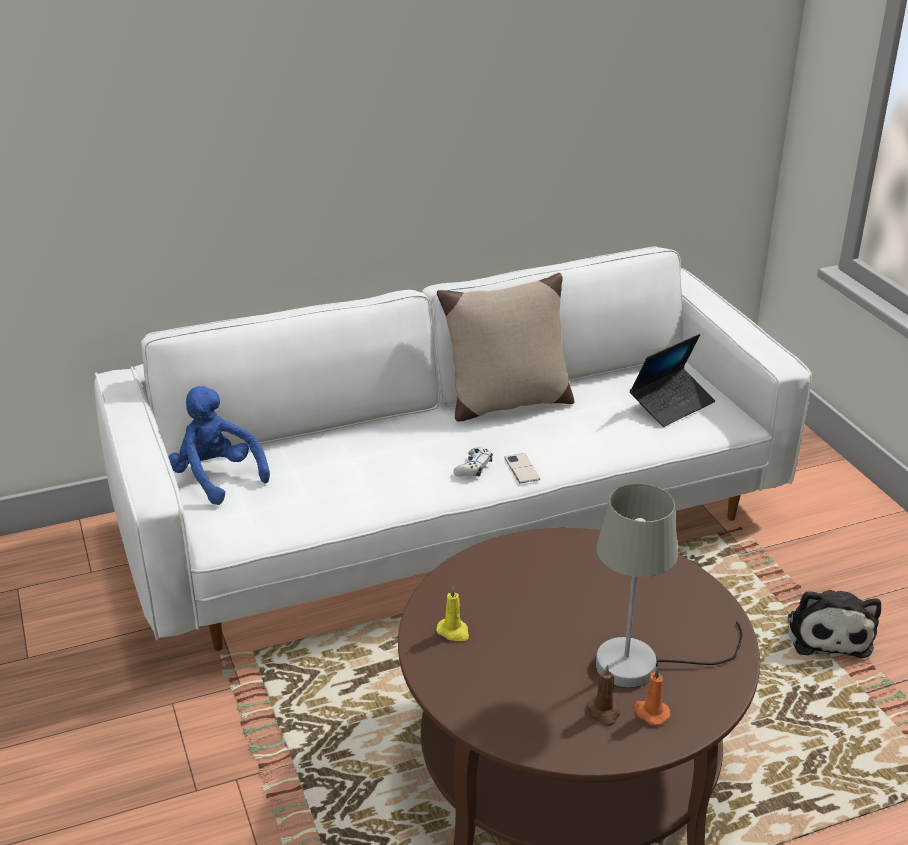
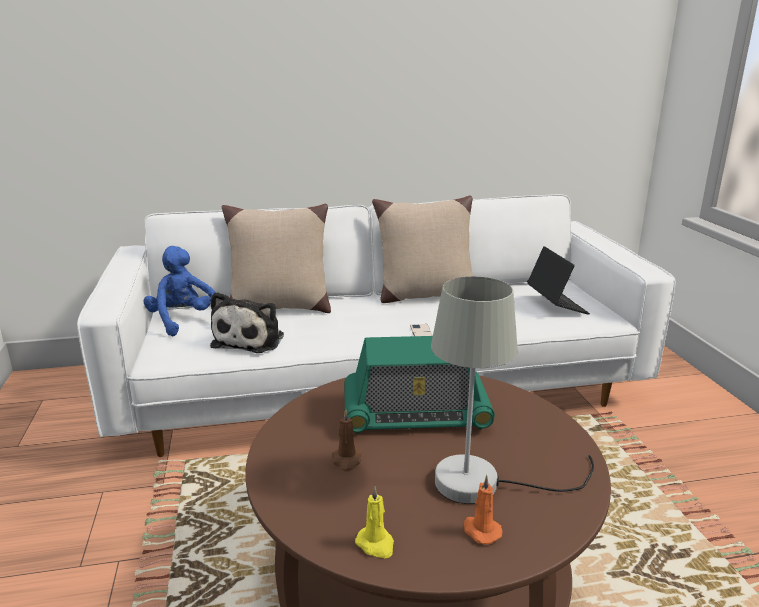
camera: 10 degrees right, 10 degrees down
yellow candle [436,586,469,641] -> yellow candle moved to [355,486,394,558]
white game controller [453,447,493,477] -> none
brown candle [586,665,620,726] -> brown candle moved to [332,409,362,472]
laptop [630,334,715,427] -> laptop turned 75 degrees counterclockwise [527,246,590,315]
plush toy [788,590,881,658] -> plush toy moved to [210,292,284,353]
none -> beige pillow [222,204,331,313]
none -> radio [344,336,495,433]

